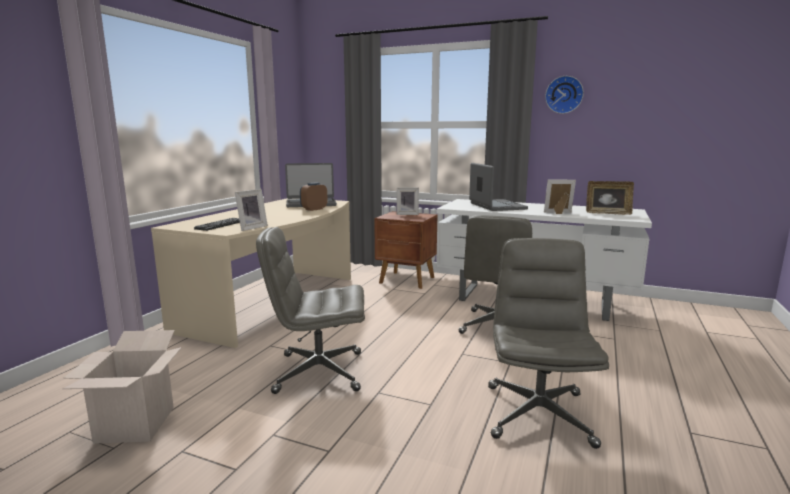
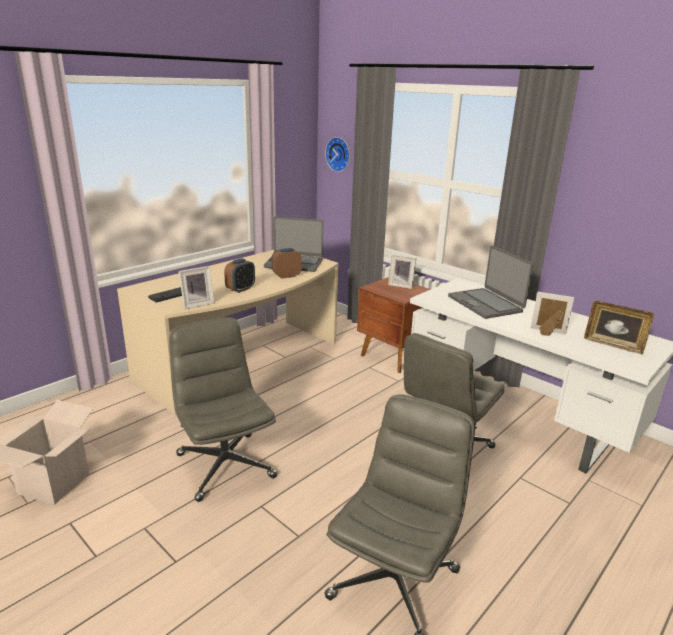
camera: 20 degrees right, 10 degrees up
grey office chair [256,227,365,394] -> grey office chair turned 45 degrees clockwise [169,317,277,502]
laptop [469,163,528,211] -> laptop turned 150 degrees clockwise [448,246,533,319]
wall clock [545,76,584,114] -> wall clock moved to [325,137,350,172]
none -> alarm clock [224,258,255,293]

